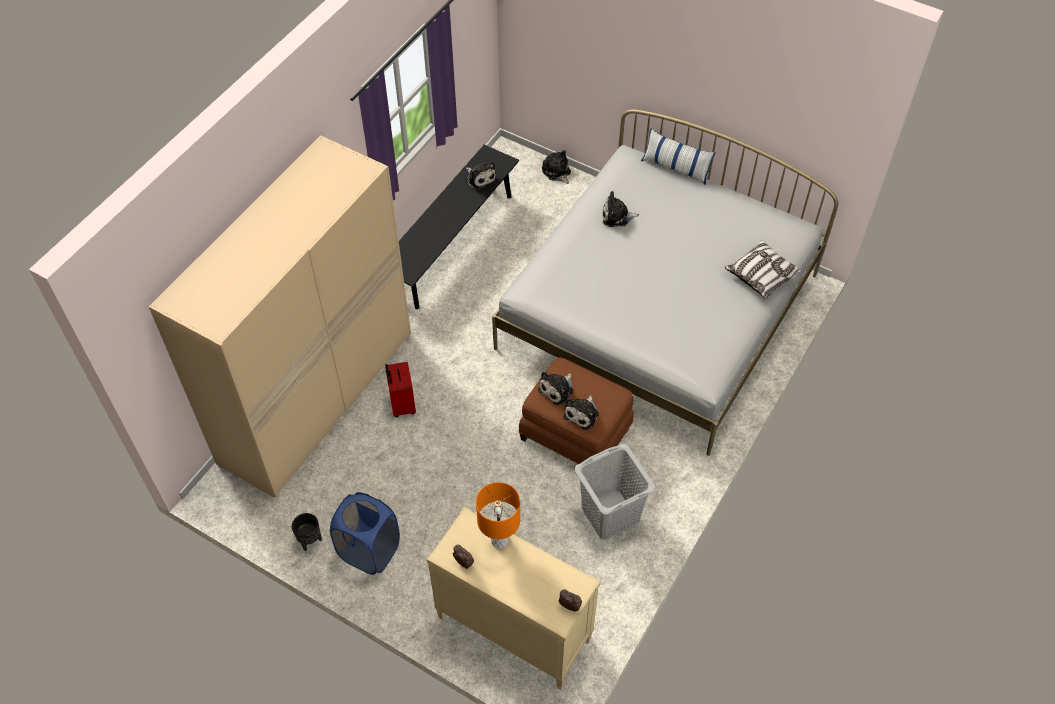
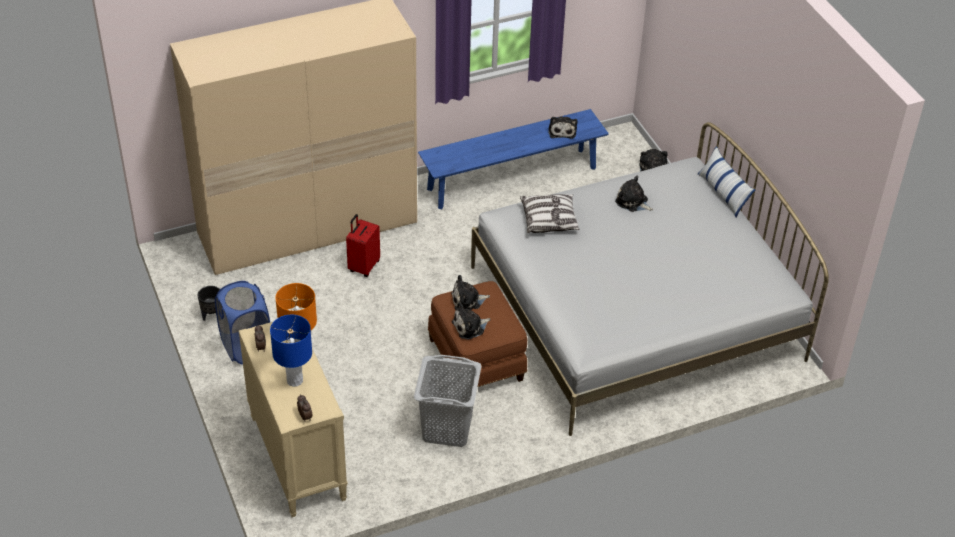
camera: 35 degrees right, 10 degrees down
black bench [399,145,519,309] -> blue bench [418,109,609,209]
pillow [725,240,802,299] -> pillow moved to [520,194,580,233]
none -> blue table lamp [270,315,312,387]

